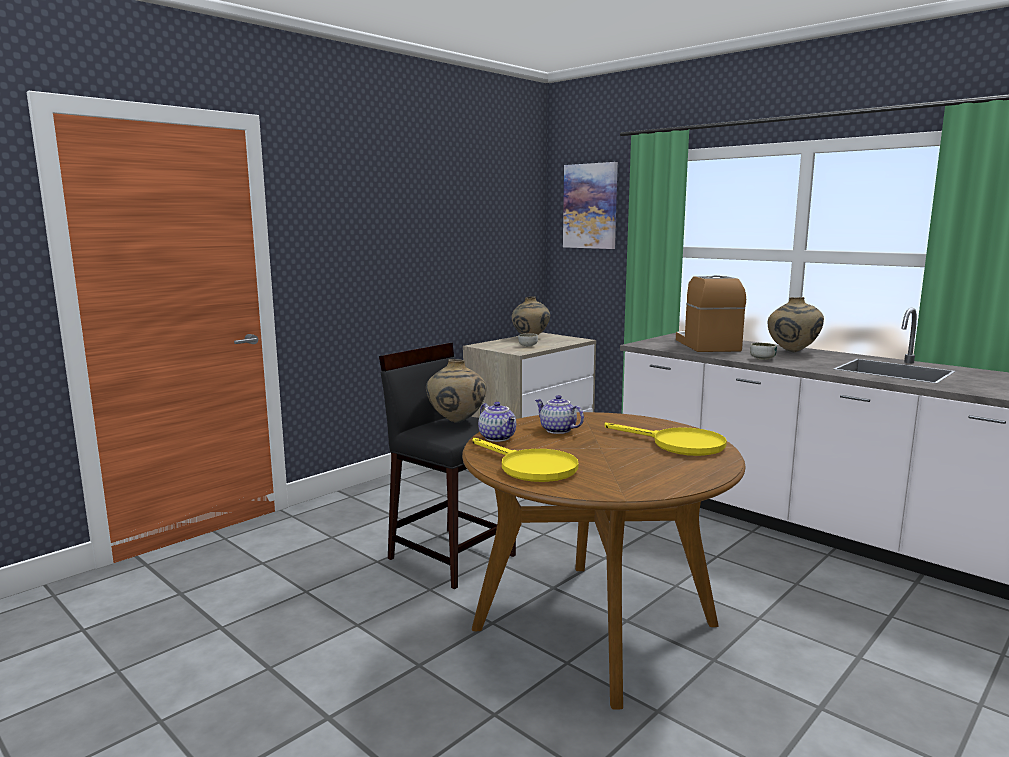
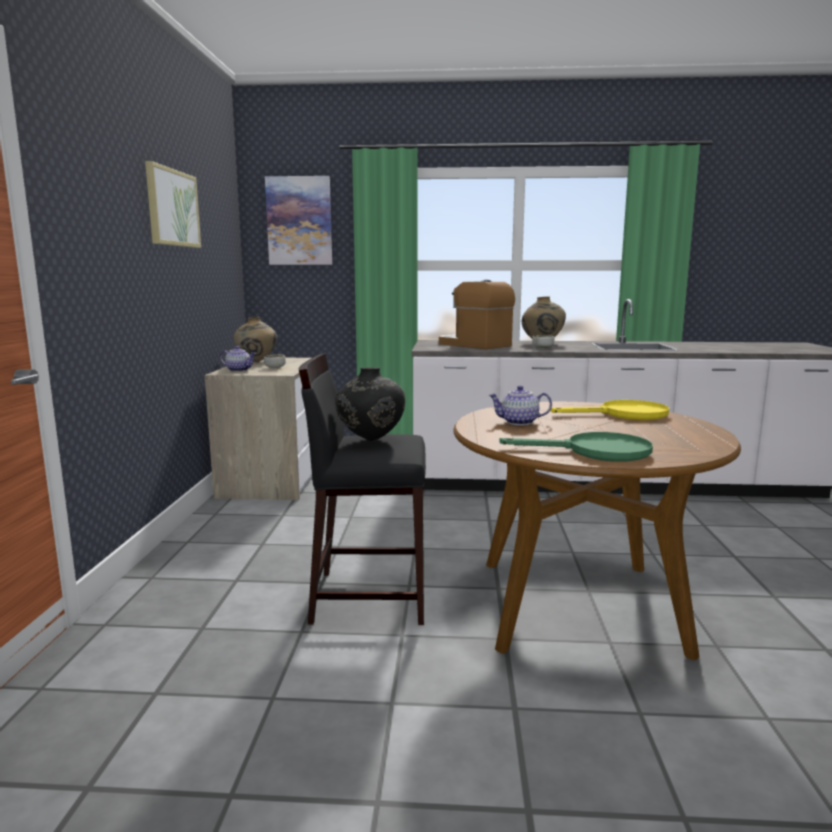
camera: 40 degrees left, 0 degrees up
beige vase [426,359,487,423] -> black vase [335,367,405,441]
yellow frying pan [473,438,578,482] -> green frying pan [499,432,653,462]
teapot [478,402,516,442] -> teapot moved to [220,346,256,372]
none -> picture [145,161,201,248]

